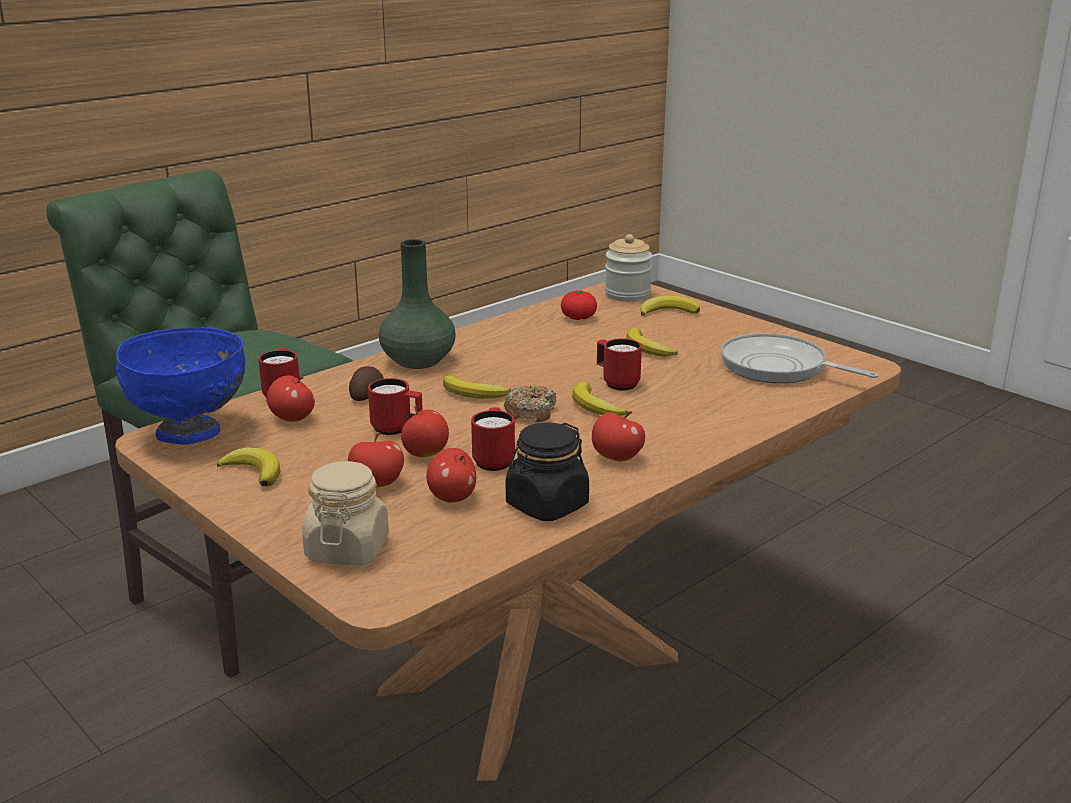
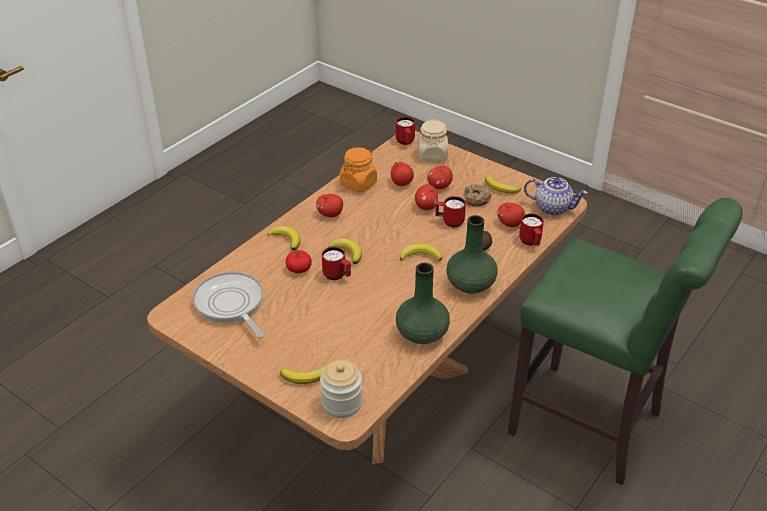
camera: 170 degrees right, 15 degrees up
blue bowl [116,327,245,445] -> teapot [524,177,588,216]
red mug [471,407,515,471] -> red mug moved to [396,117,415,145]
donut [504,385,557,422] -> donut moved to [464,184,491,206]
black jar [505,422,589,521] -> orange jar [340,147,377,192]
tomato [561,291,597,320] -> tomato moved to [286,250,312,273]
banana [626,328,678,357] -> banana moved to [267,226,300,250]
frying pan [721,333,879,383] -> frying pan turned 150 degrees counterclockwise [193,272,264,338]
none -> green vase [396,263,450,344]

